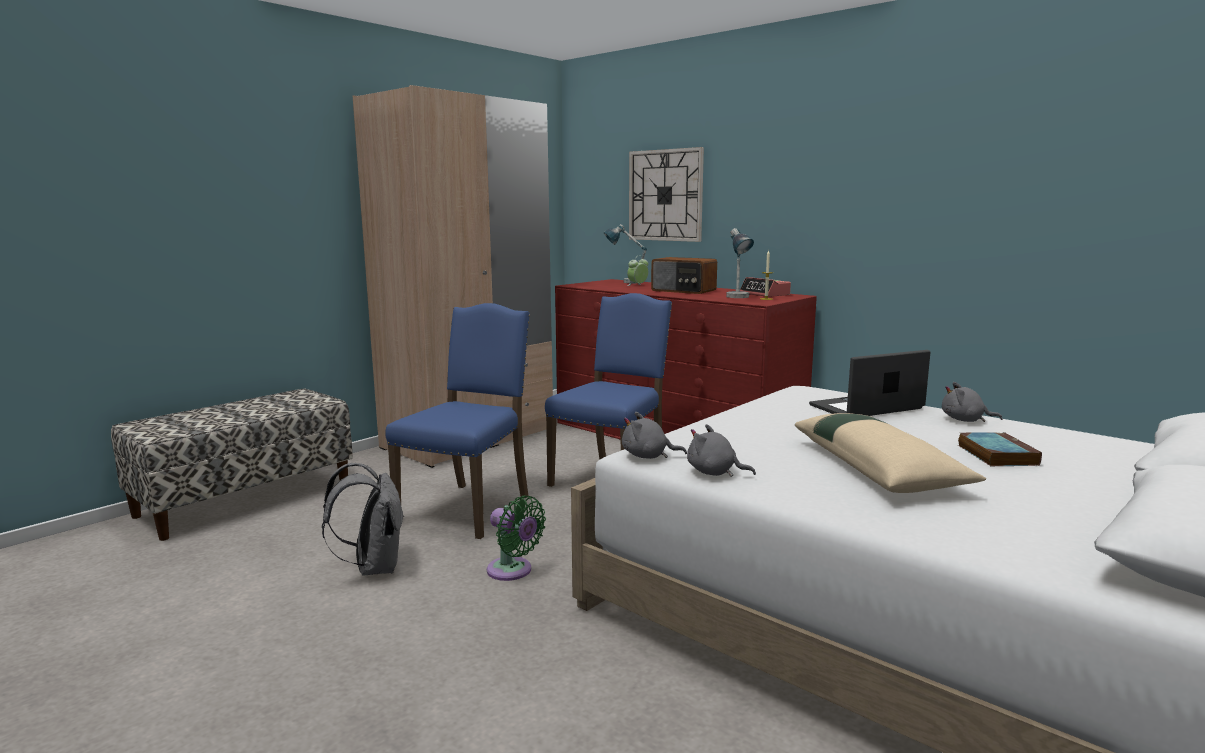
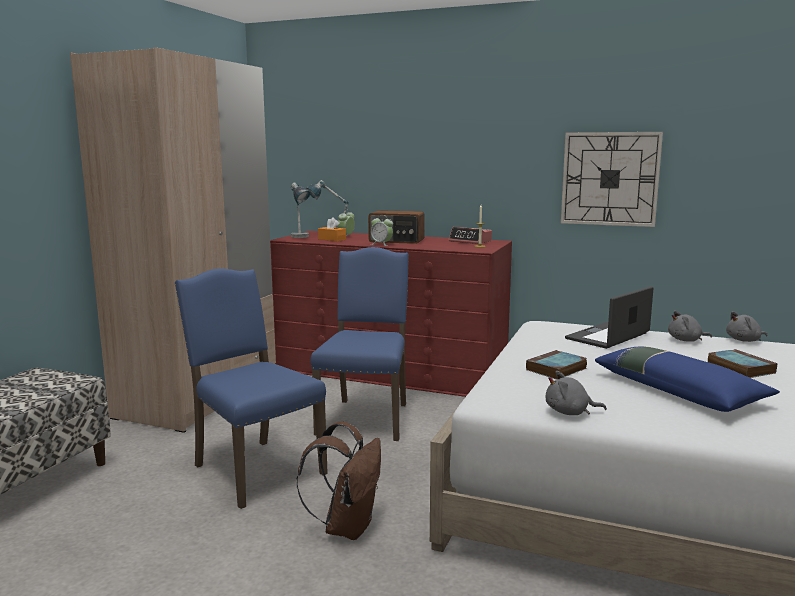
camera: 20 degrees left, 0 degrees up
grey backpack [322,463,404,576] -> none
blue chair [385,303,530,539] -> blue chair turned 45 degrees counterclockwise [175,268,328,509]
green fan [487,496,546,581] -> brown backpack [297,422,381,540]
grey plush toy [622,412,687,459] -> grey plush toy moved to [726,311,767,342]
wall clock [629,147,704,242] -> wall clock moved to [561,132,663,227]
table lamp [726,228,754,298] -> table lamp moved to [291,183,310,238]
beige pillow [795,413,986,493] -> blue pillow [595,347,780,412]
none -> orange tissue box [318,217,346,241]
none -> alarm clock [371,215,393,246]
none -> book [526,350,587,379]

